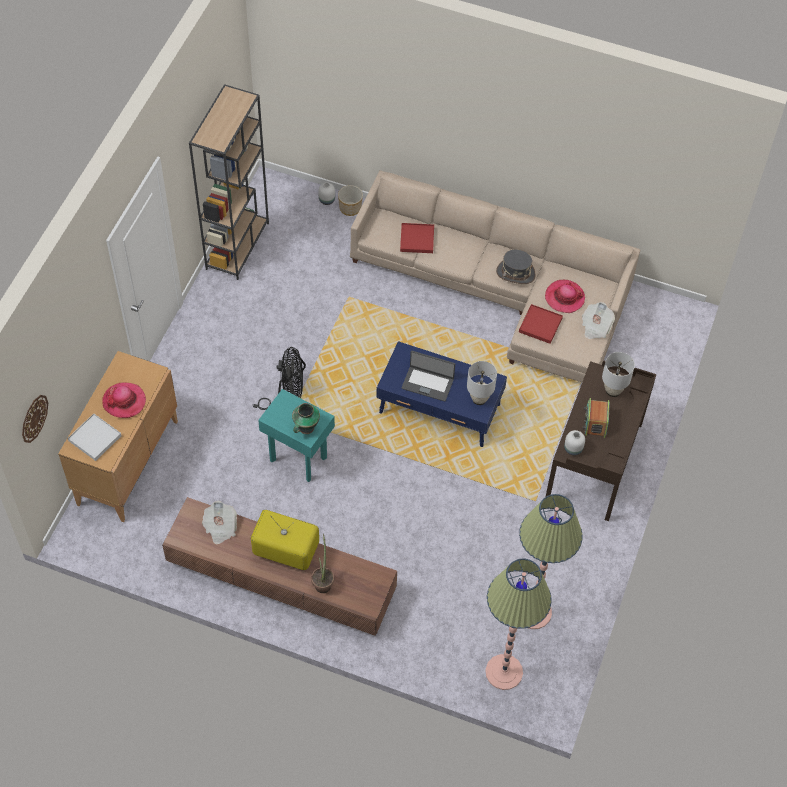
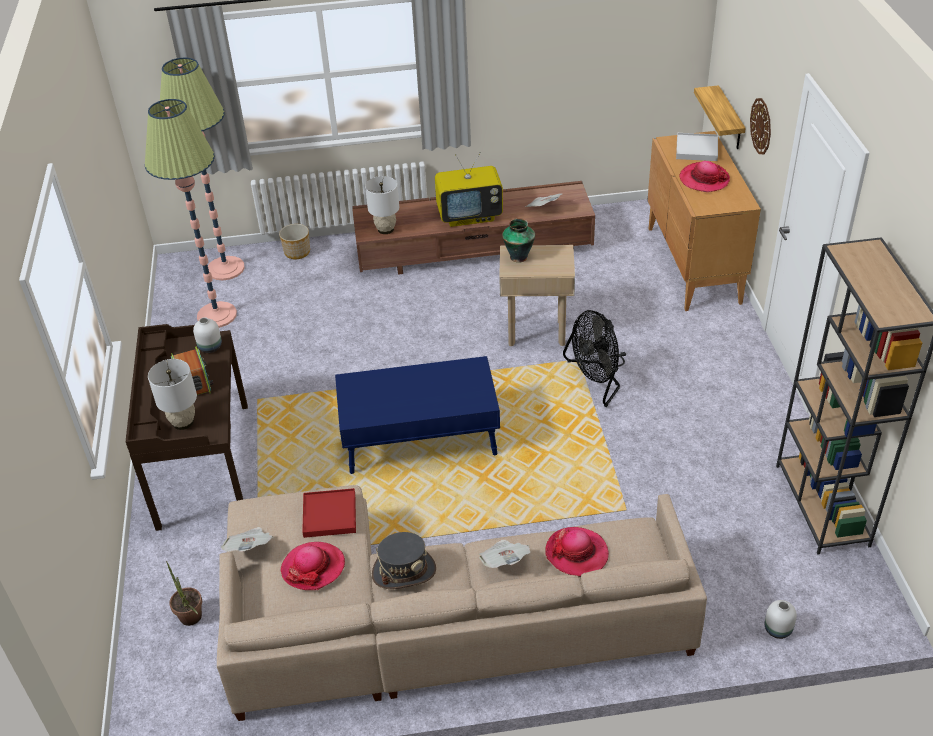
camera: 155 degrees right, 15 degrees down
wall clock [22,395,48,443] -> wall clock moved to [750,98,771,154]
turquoise side table [258,389,335,482] -> beige side table [499,245,575,346]
potted plant [311,534,334,593] -> potted plant moved to [166,561,202,626]
planter [338,185,363,216] -> planter moved to [279,224,310,259]
red tray [400,223,434,253] -> hat [545,527,609,577]
laptop [402,351,455,402] -> none
white table lamp [467,361,497,405] -> white table lamp moved to [365,176,399,234]
none -> newspaper [479,539,530,568]
none -> shelf [694,85,746,149]

